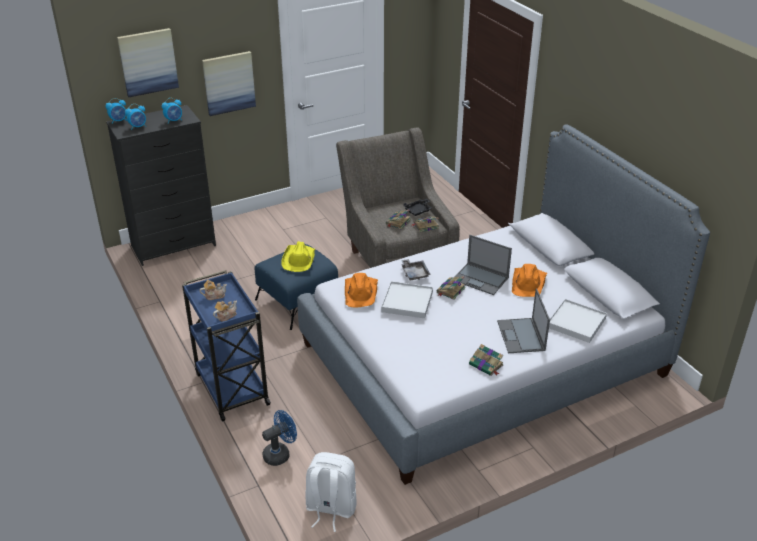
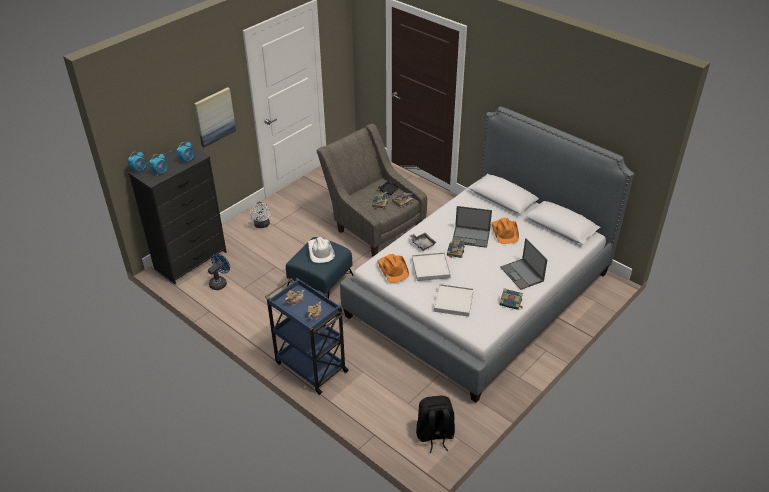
camera: 20 degrees left, 5 degrees up
picture [117,28,179,97] -> none
blue fan [262,410,297,466] -> blue fan moved to [208,254,230,290]
yellow hat [281,241,316,272] -> white hat [308,237,335,263]
white backpack [305,452,357,532] -> black backpack [416,396,455,453]
white tray [549,299,607,343] -> white tray moved to [434,284,474,317]
none -> white fan [250,202,271,228]

